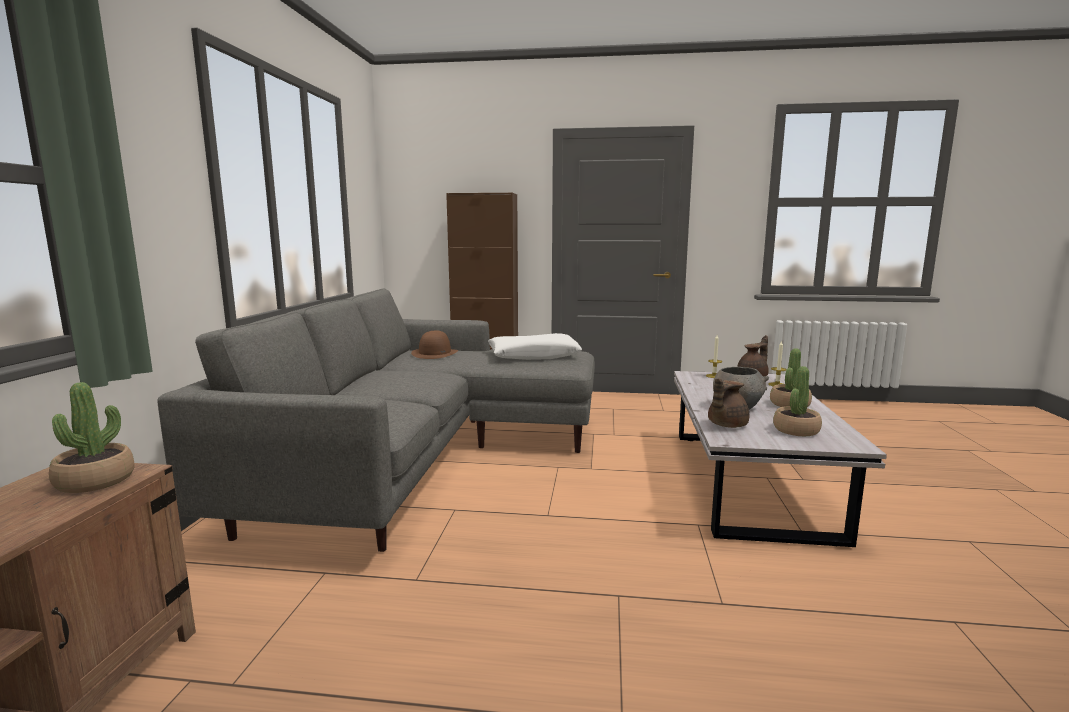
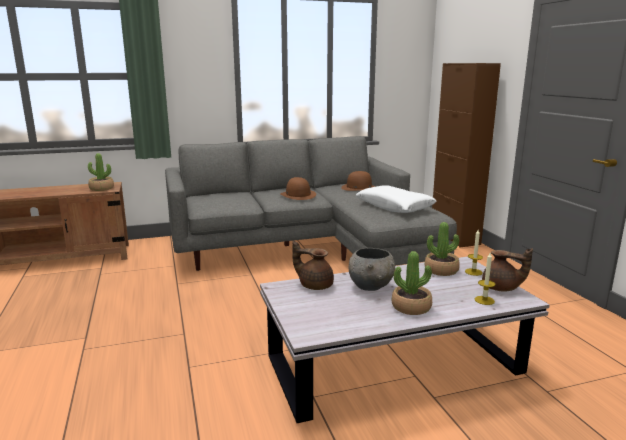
camera: 65 degrees right, 5 degrees up
potted plant [773,366,822,436] -> potted plant moved to [425,222,460,276]
none -> brown hat [280,177,316,200]

